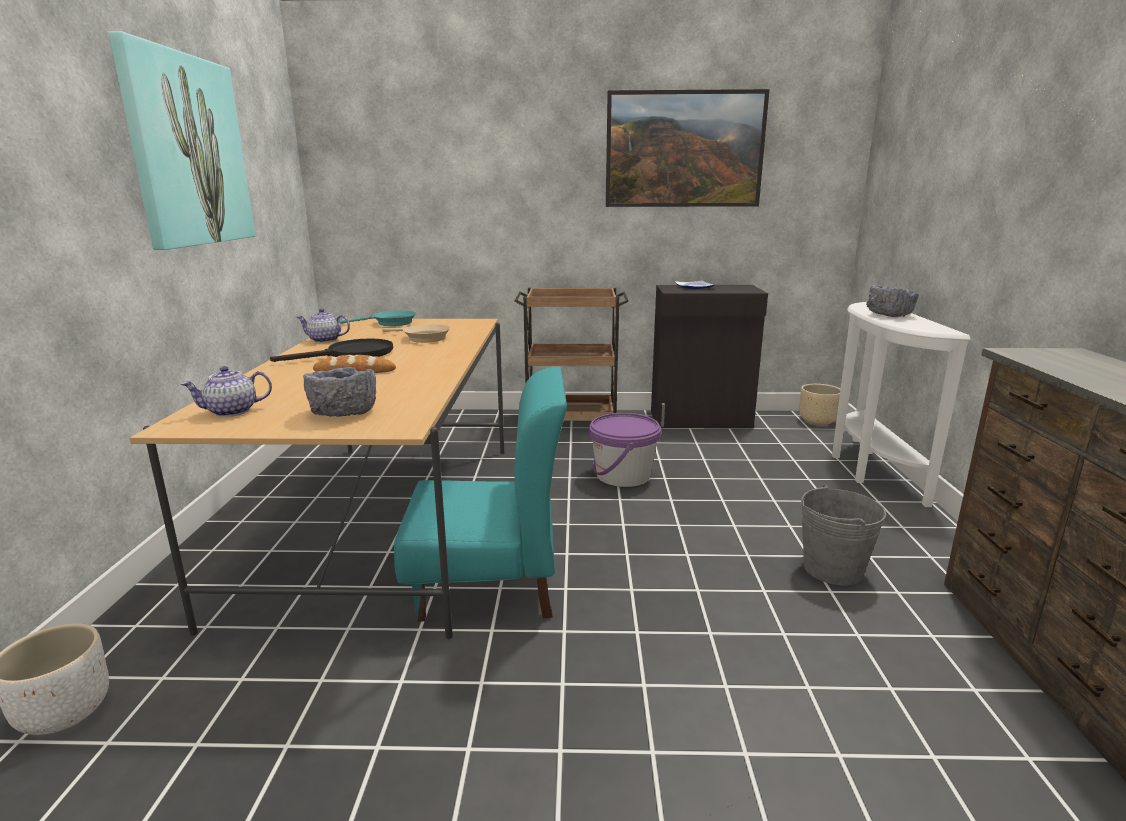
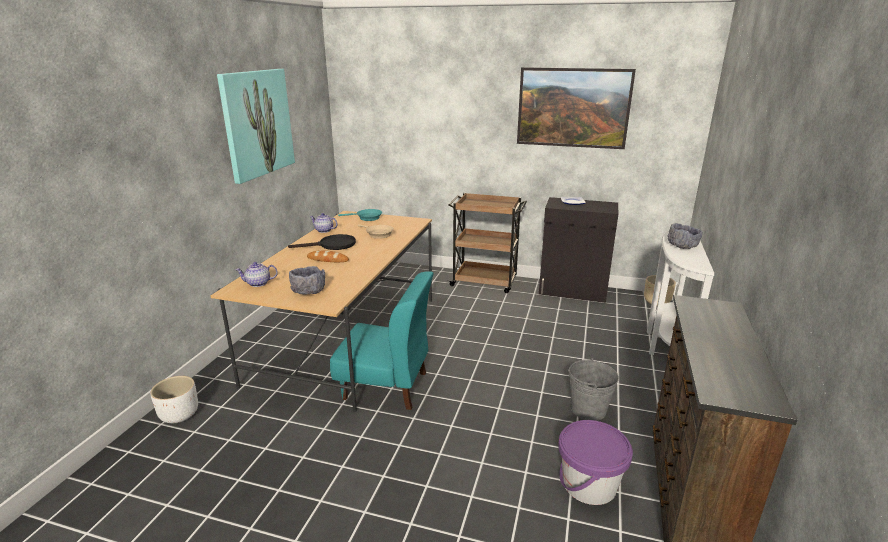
camera: 15 degrees right, 5 degrees up
purple bucket [589,413,661,487] -> purple bucket moved to [558,420,633,505]

